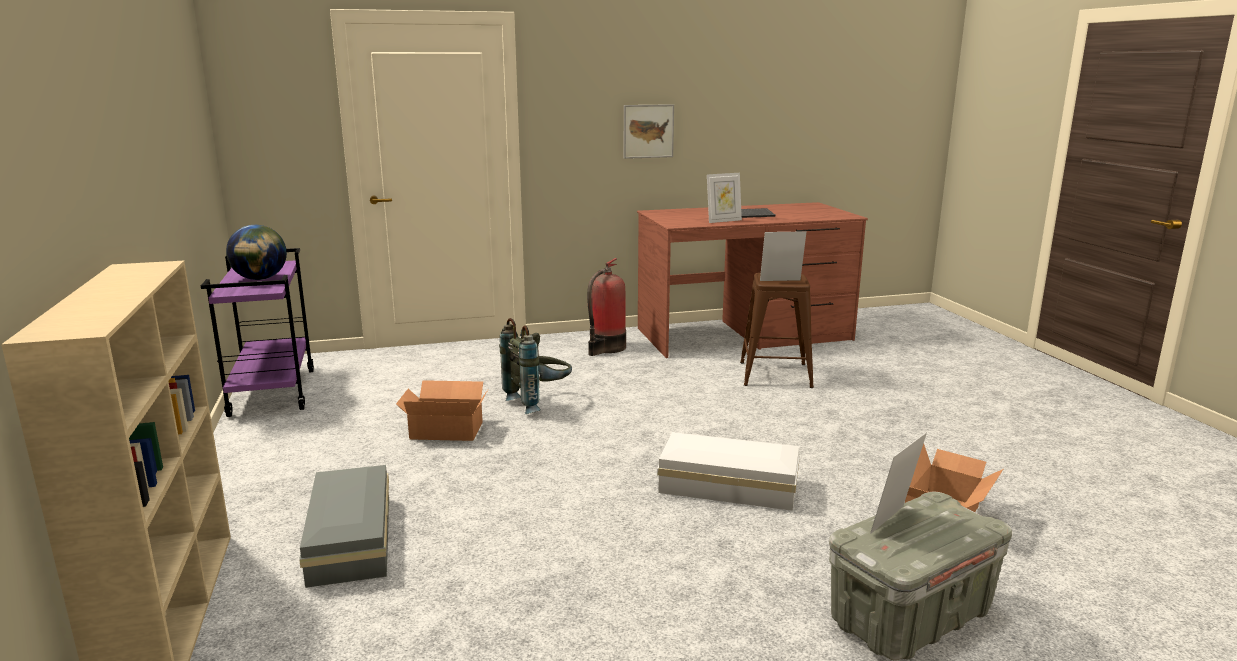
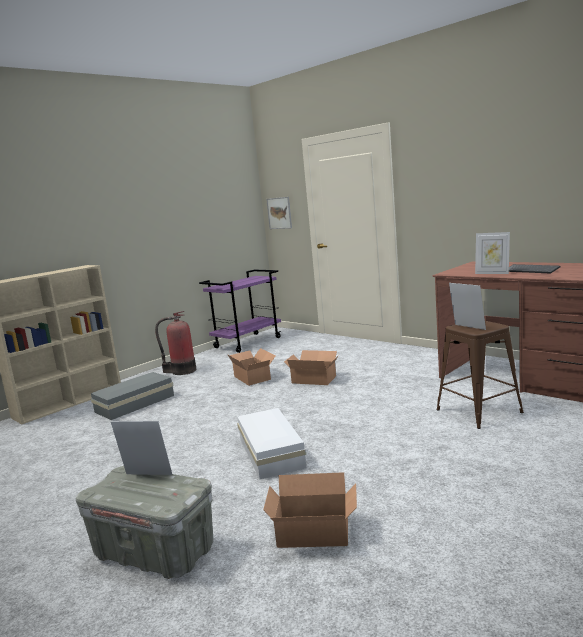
camera: 60 degrees right, 5 degrees down
globe [226,225,287,280] -> none
grey backpack [499,318,572,414] -> cardboard box [284,350,339,385]
fire extinguisher [587,258,626,356] -> fire extinguisher moved to [155,311,196,375]
picture [624,104,674,159] -> picture moved to [266,197,292,229]

